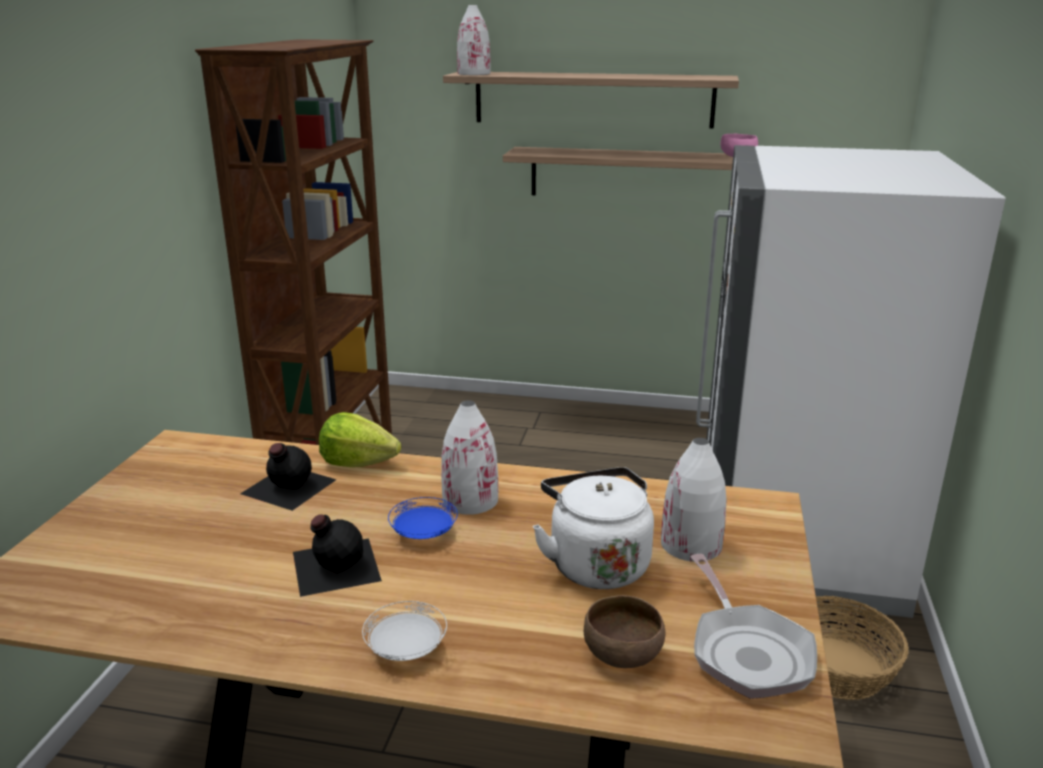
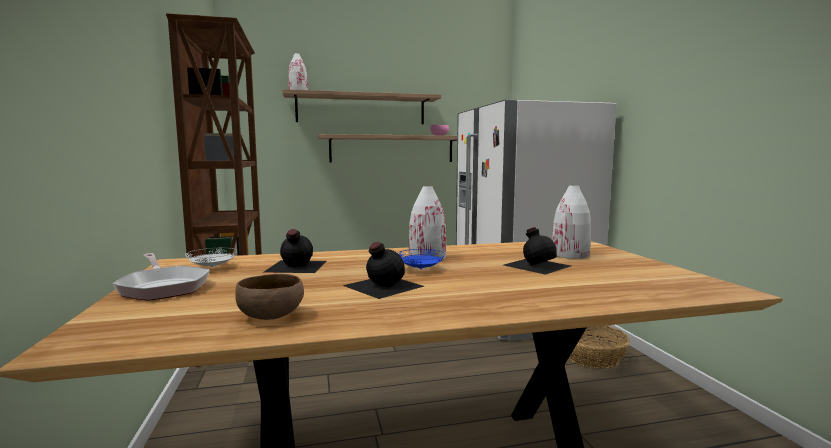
camera: 25 degrees left, 15 degrees down
lettuce [319,412,401,467] -> none
white plate [362,601,447,661] -> white plate moved to [185,248,237,268]
white kettle [533,467,654,589] -> black bottle [504,227,571,275]
brown bowl [584,595,666,668] -> brown bowl moved to [235,274,304,320]
frying pan [690,554,817,699] -> frying pan moved to [112,253,210,301]

